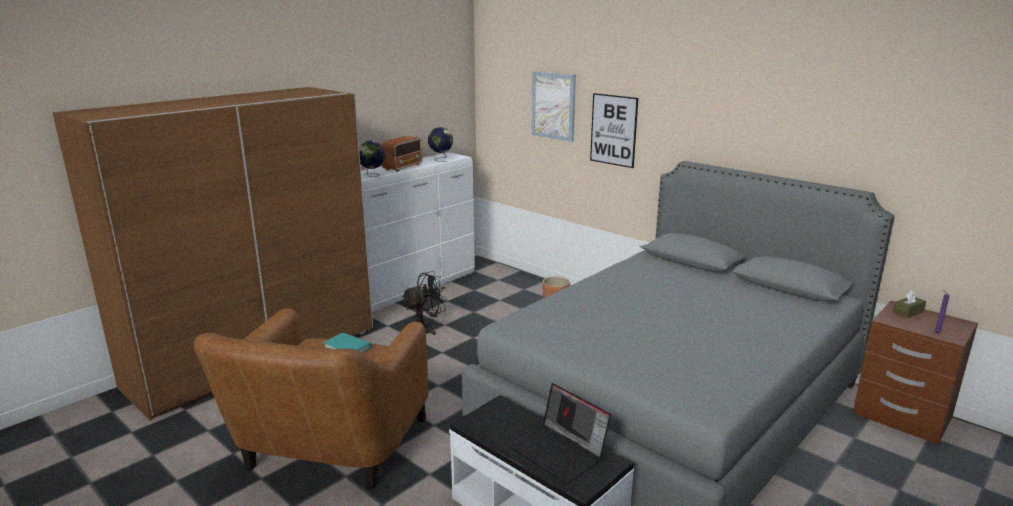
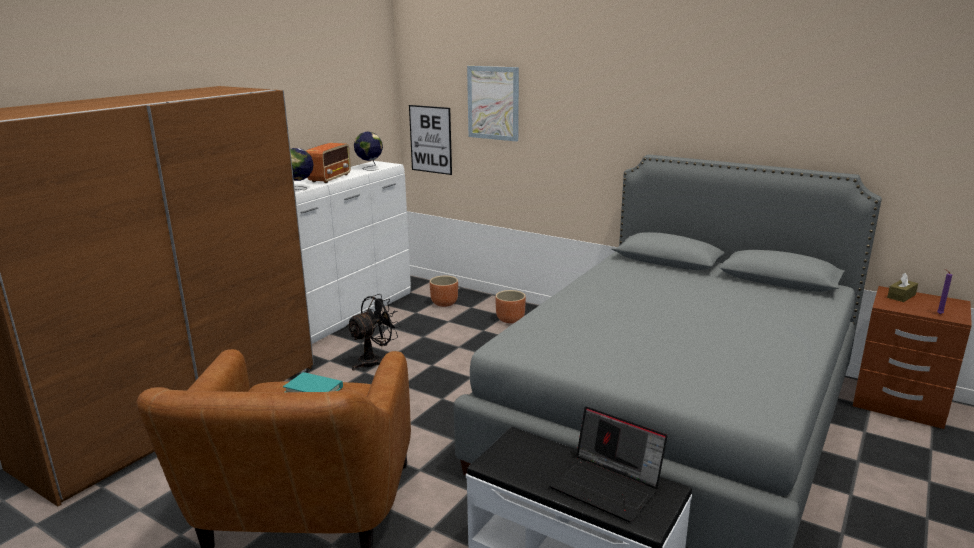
camera: 10 degrees left, 0 degrees up
picture [590,93,638,168] -> picture moved to [409,105,452,175]
none -> brown planter [430,276,458,307]

